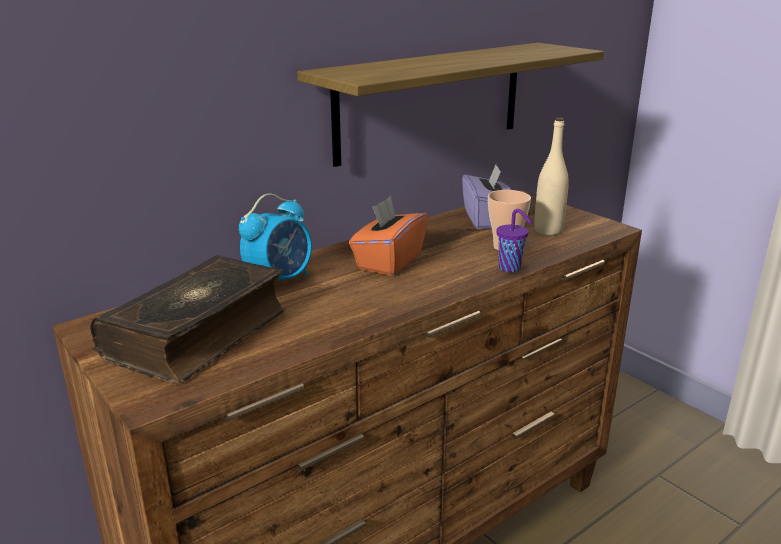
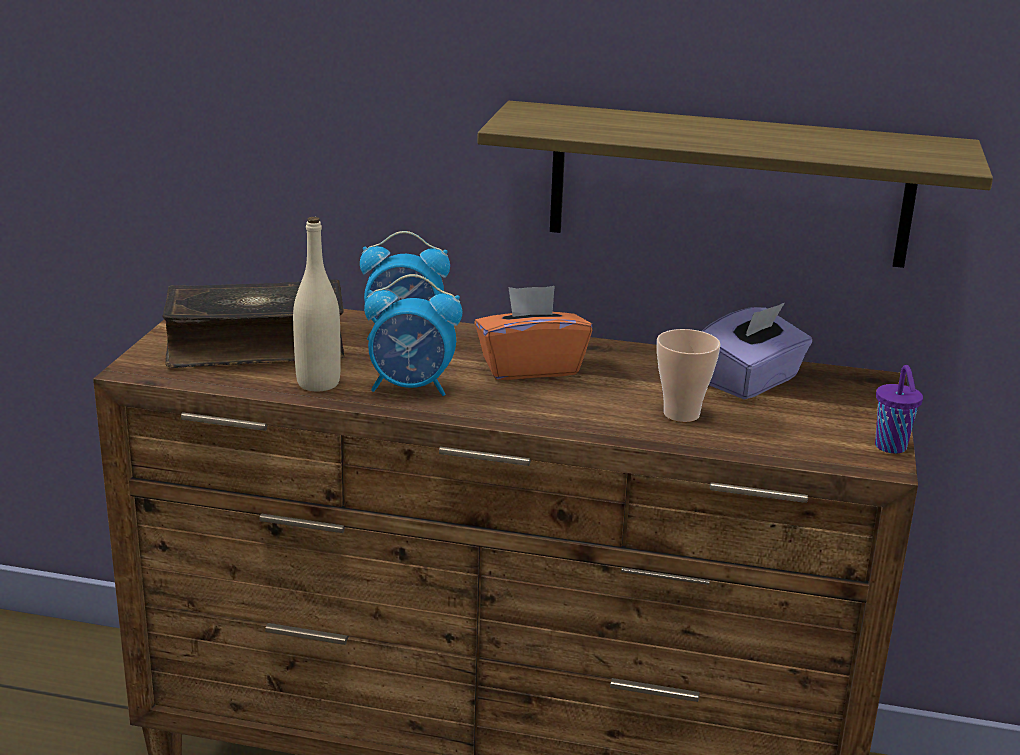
camera: 50 degrees right, 0 degrees up
purple cup [497,209,532,272] -> purple cup moved to [875,365,923,454]
beige bottle [534,117,569,235] -> beige bottle moved to [293,217,341,391]
none -> alarm clock [364,274,462,396]

